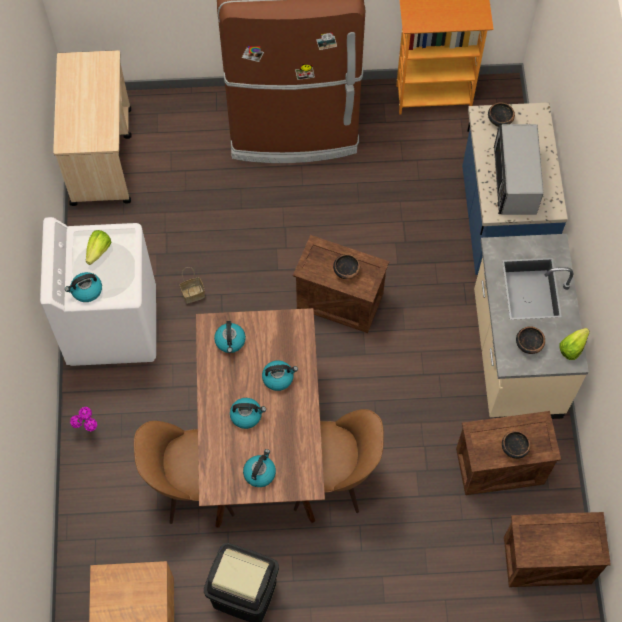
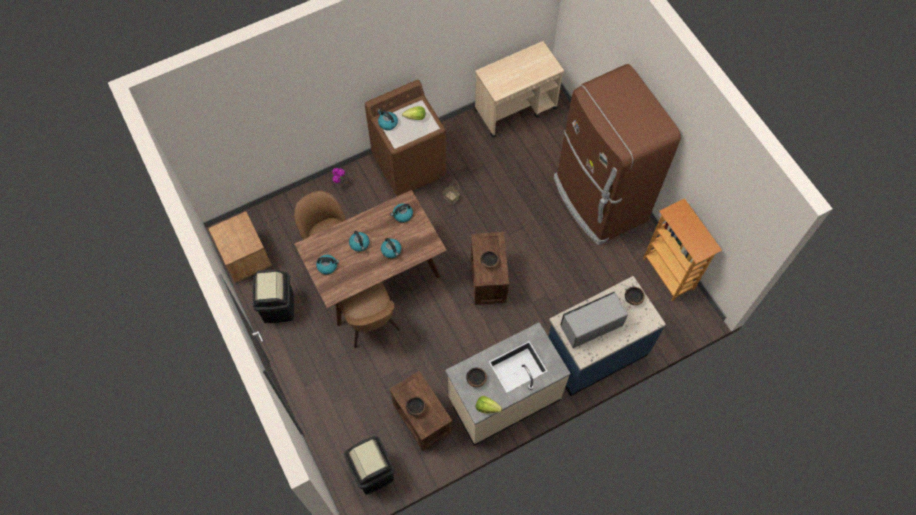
camera: 65 degrees right, 0 degrees up
white washing machine [40,217,156,366] -> brown washing machine [365,80,446,196]
crate [504,512,611,587] -> black trash can [344,436,394,494]

